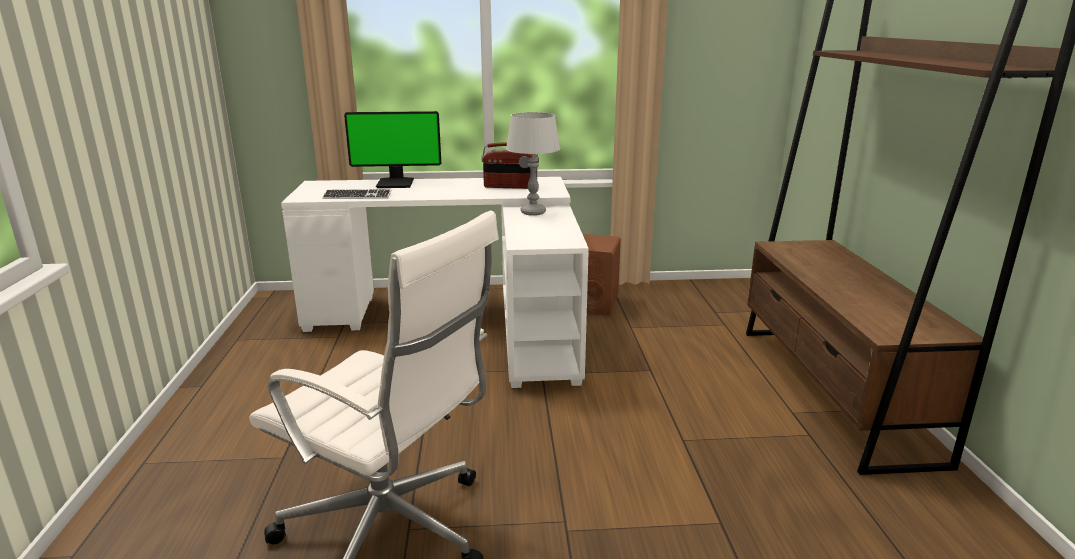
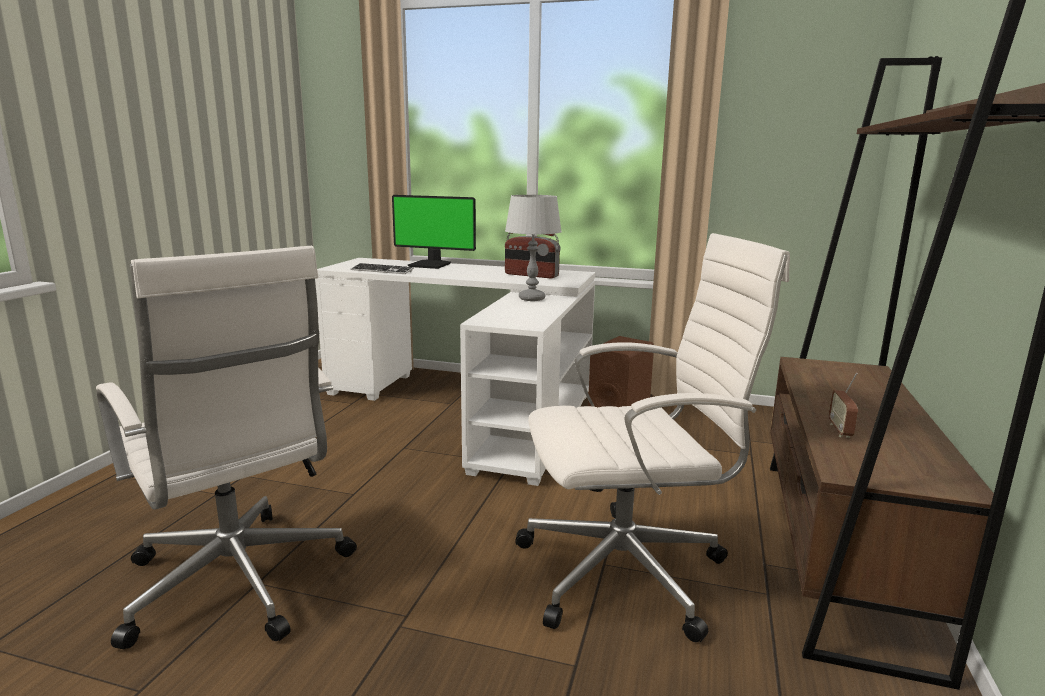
camera: 20 degrees right, 5 degrees down
none -> white office chair [515,233,790,642]
none -> radio [829,373,858,438]

